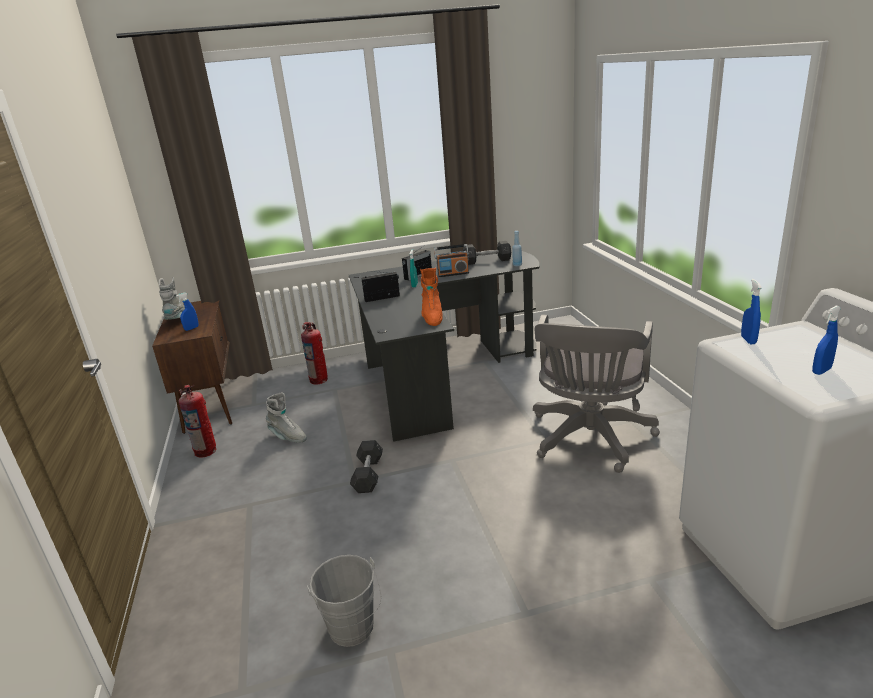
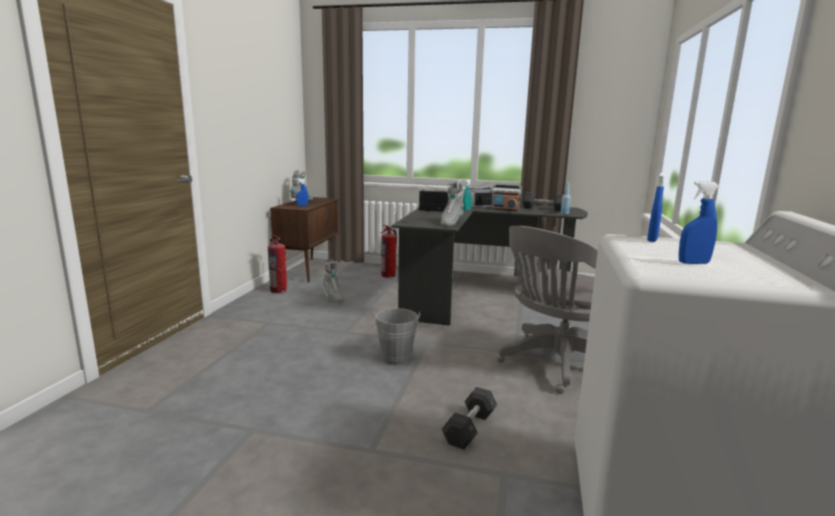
camera: 25 degrees right, 10 degrees down
grey bucket [307,555,381,647] -> grey bucket moved to [373,308,420,366]
grey dumbbell [350,440,383,493] -> grey dumbbell moved to [442,387,497,450]
orange boot [420,267,443,326] -> grey boot [441,180,464,226]

